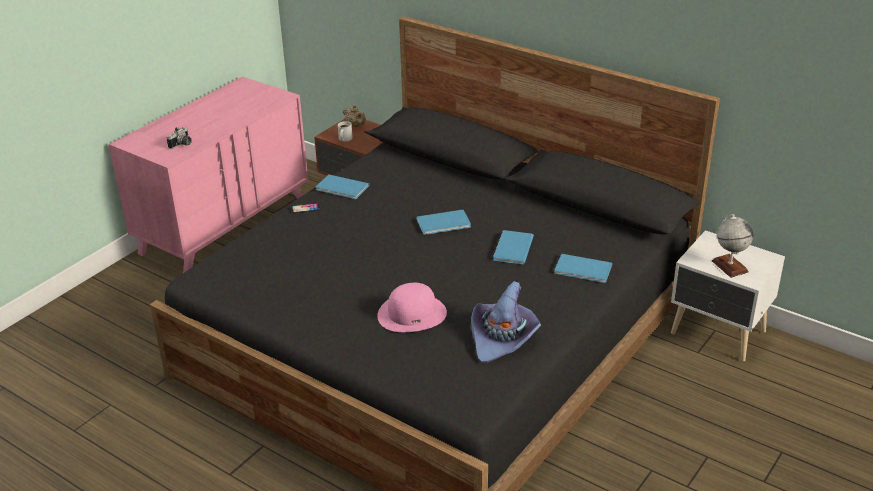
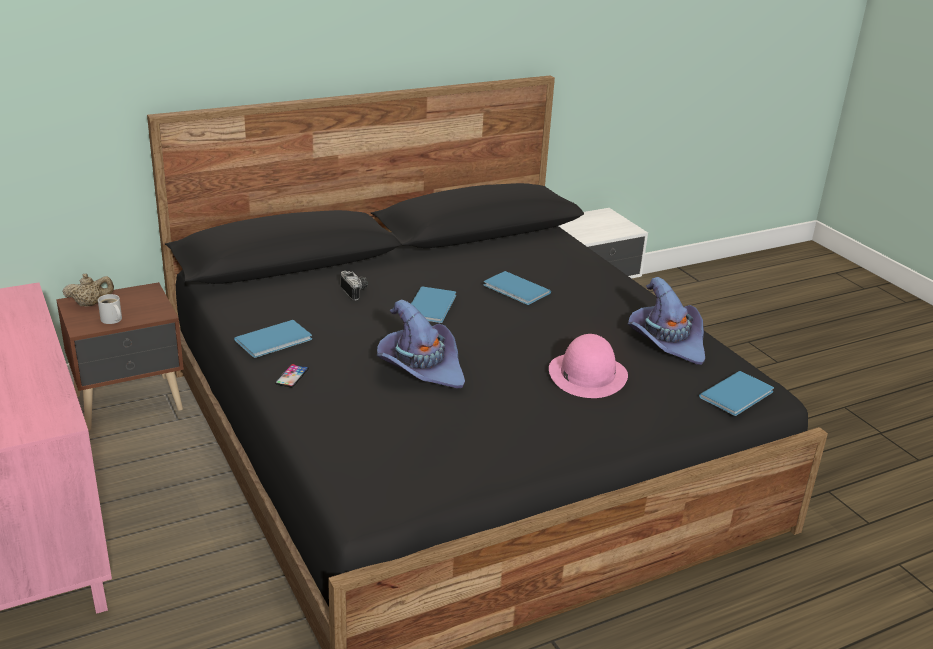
camera: 65 degrees left, 5 degrees down
camera [167,127,192,149] -> camera moved to [341,271,368,300]
blue book [554,254,612,283] -> blue book moved to [699,371,774,416]
globe [712,214,754,278] -> none
none -> purple hat [377,299,465,388]

